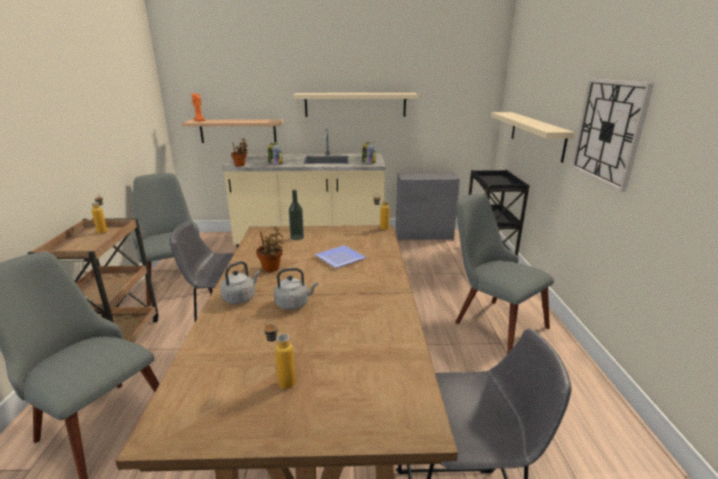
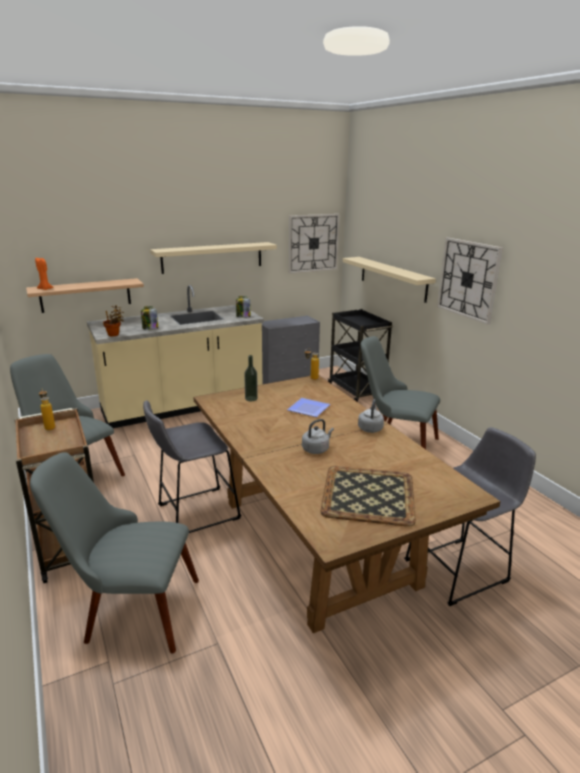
camera: 25 degrees left, 0 degrees up
grey kettle [220,261,260,304] -> grey kettle moved to [358,399,384,433]
potted plant [256,227,283,272] -> none
bottle [264,320,295,389] -> tray [320,466,416,527]
none -> wall clock [289,214,340,274]

